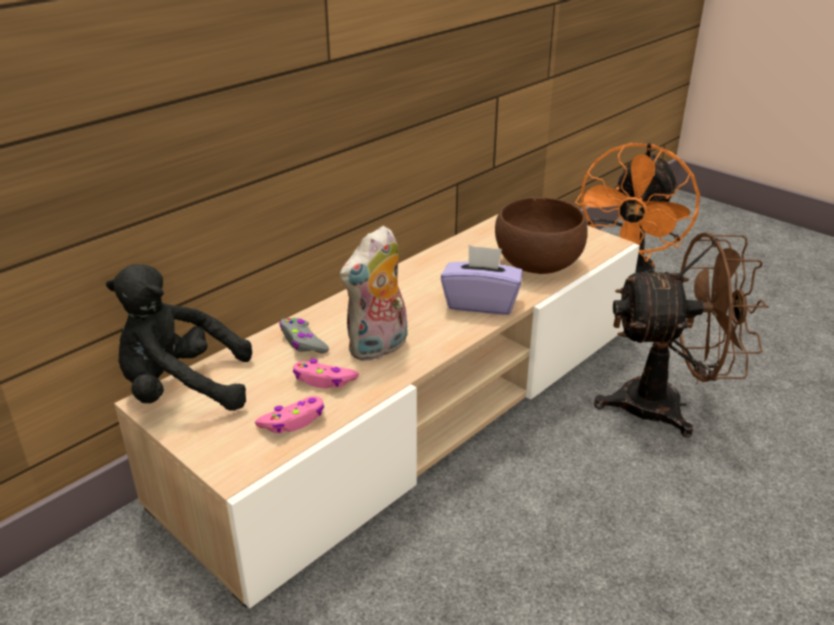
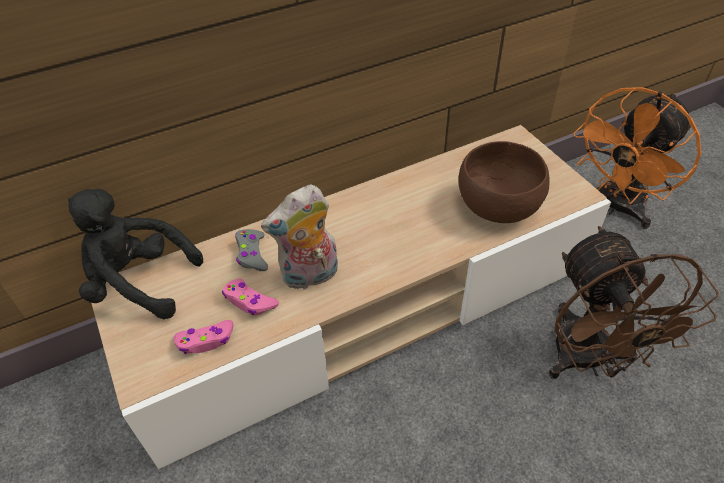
camera: 20 degrees right, 15 degrees up
purple tissue box [441,245,523,315] -> none
brown fan [594,233,769,438] -> brown fan turned 60 degrees clockwise [549,226,719,379]

